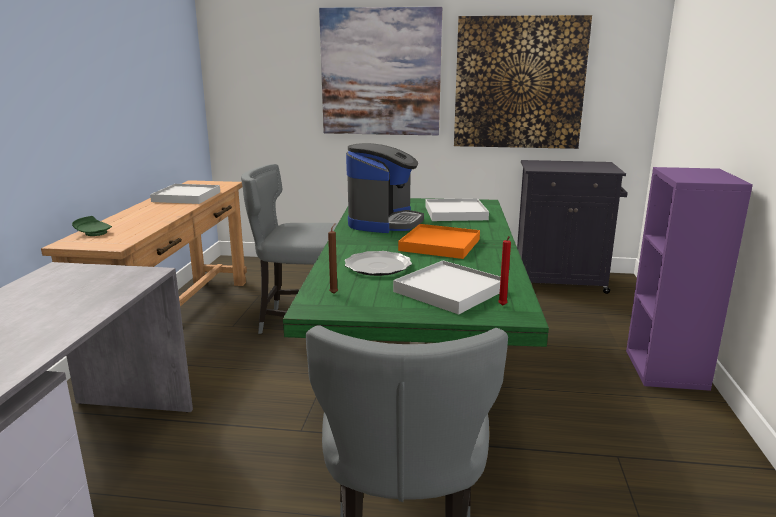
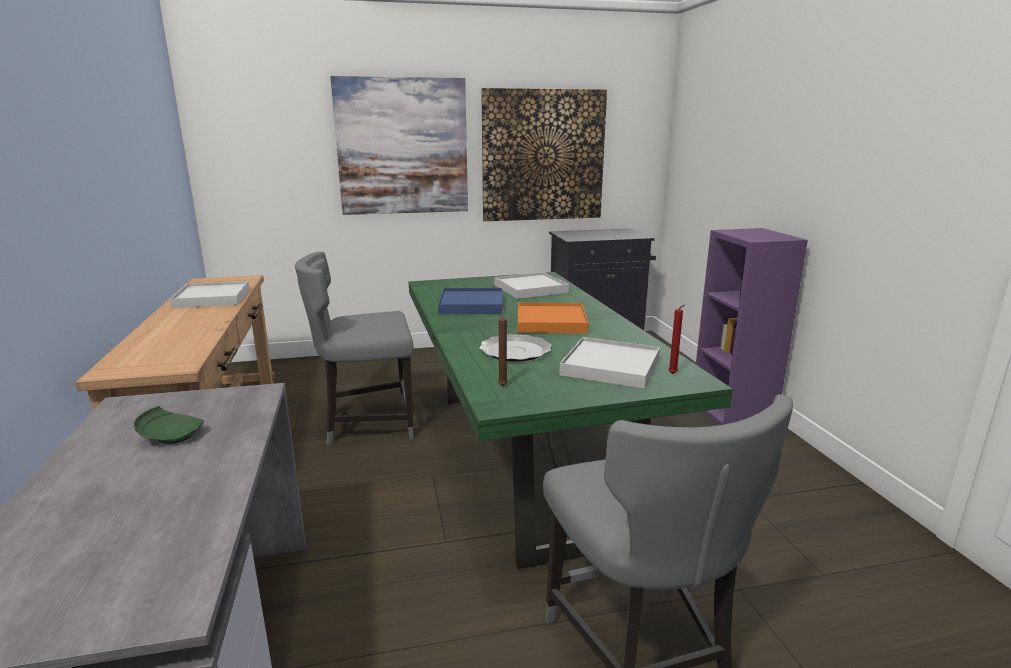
camera: 20 degrees left, 0 degrees up
green plate [72,216,112,236] -> green plate moved to [134,406,204,444]
coffee machine [346,143,424,233] -> blue tray [438,288,502,314]

